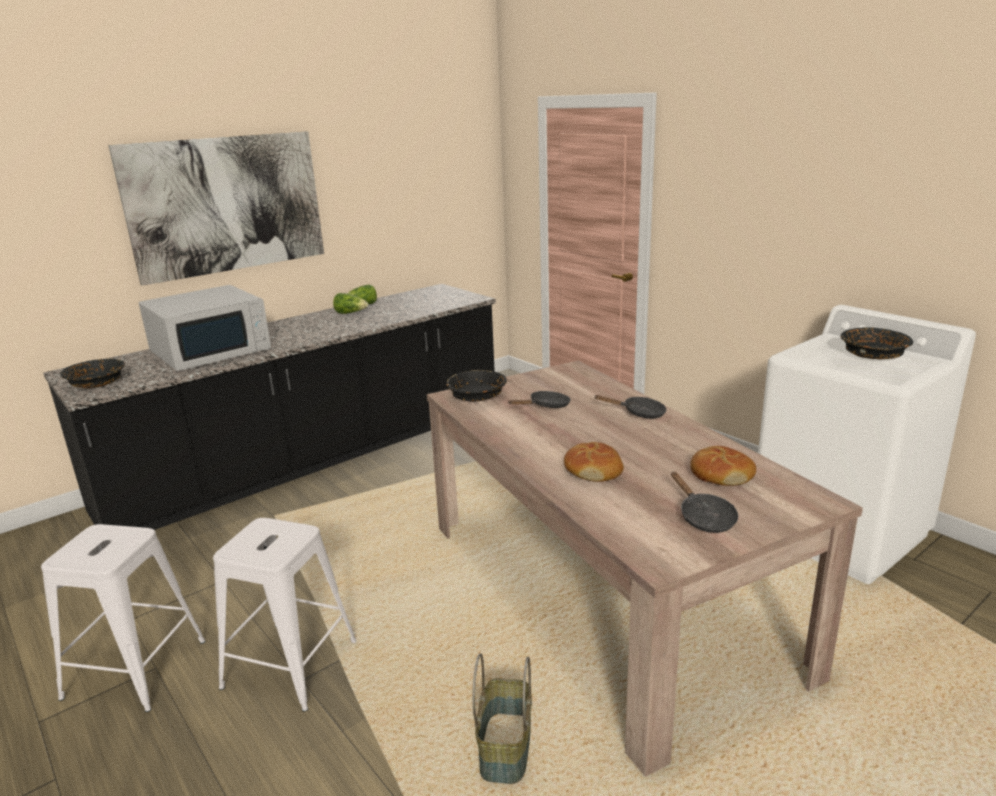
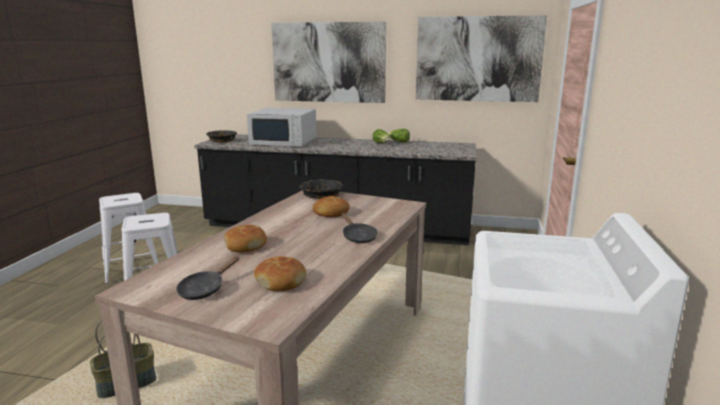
camera: 50 degrees right, 5 degrees down
black frying pan [508,391,571,408] -> bread [313,196,350,217]
black bowl [840,327,913,359] -> none
none -> picture [416,15,547,102]

